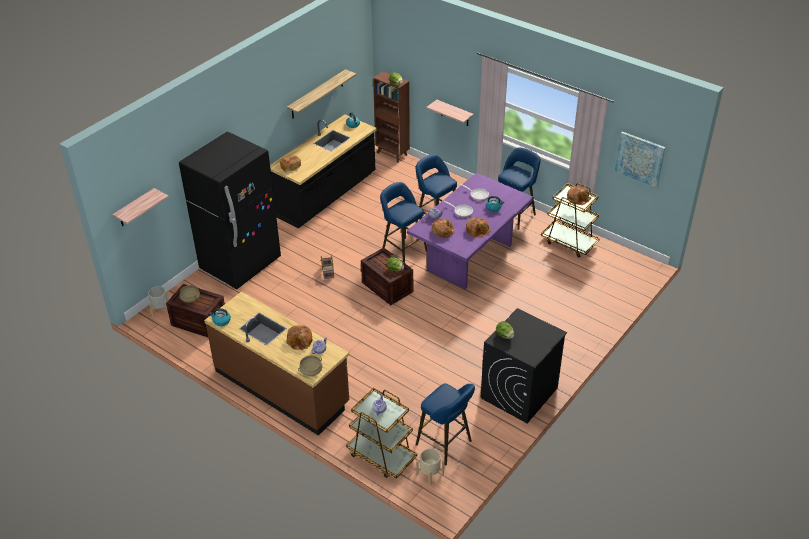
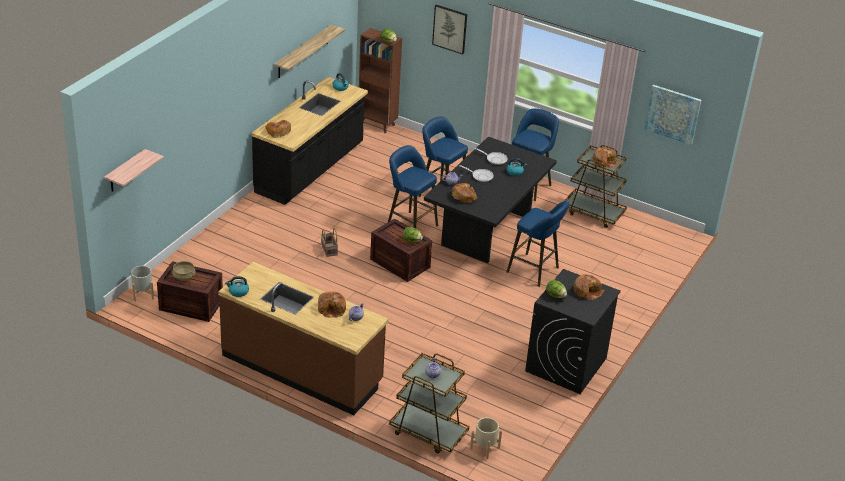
camera: 10 degrees left, 5 degrees down
black fridge [179,132,281,289] -> none
beige cooking pot [298,355,322,376] -> none
purple dining table [407,173,534,289] -> black dining table [424,137,557,263]
blue stool [416,384,475,466] -> blue stool moved to [506,201,569,287]
shelf [426,100,474,126] -> none
bread [466,217,491,238] -> bread moved to [573,274,605,300]
none -> picture [432,5,467,55]

